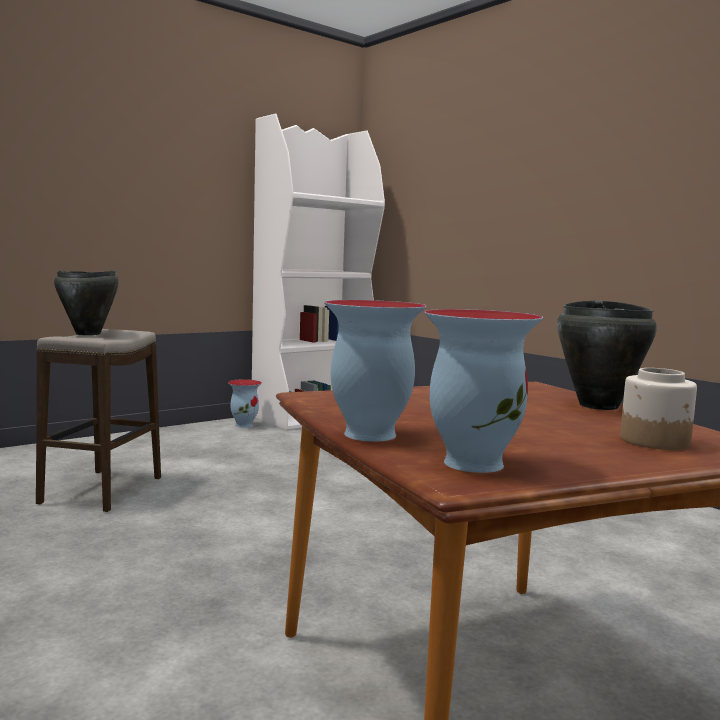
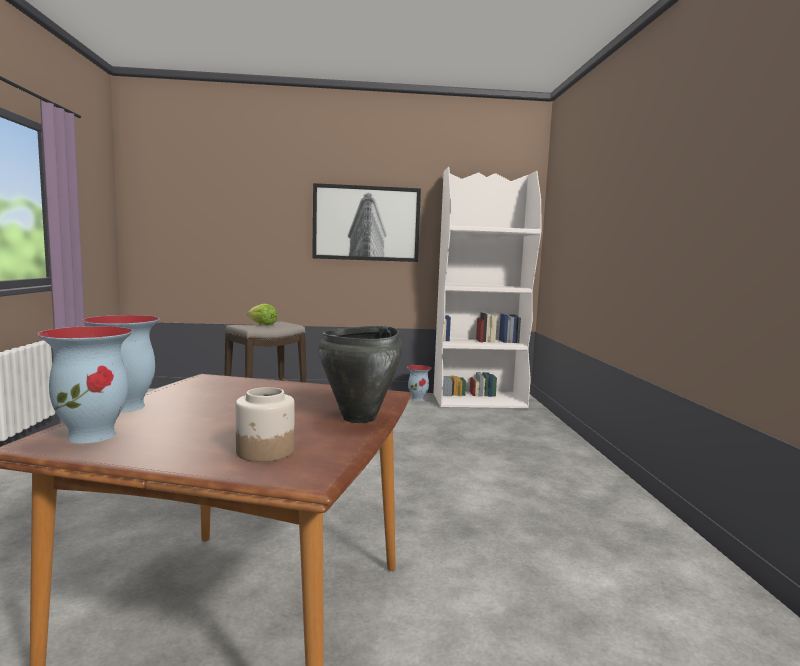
camera: 35 degrees right, 0 degrees up
black cooking pot [54,271,119,335] -> lettuce [247,304,277,325]
none -> picture [312,183,421,262]

